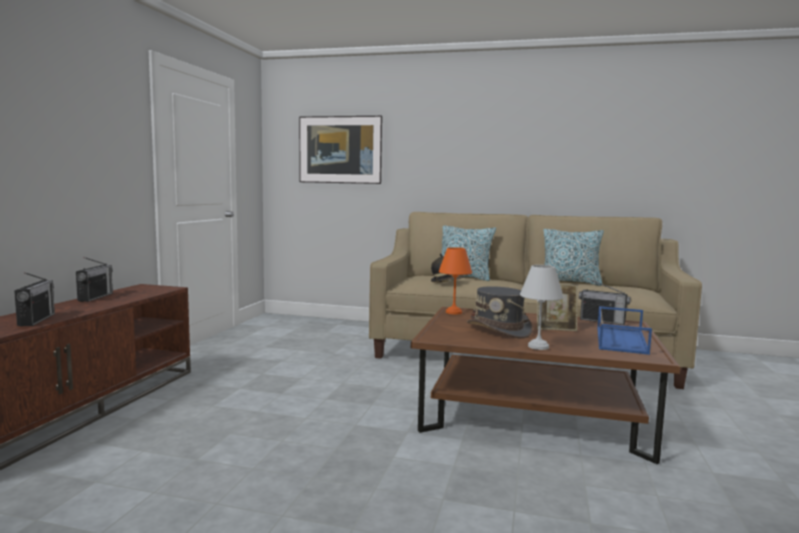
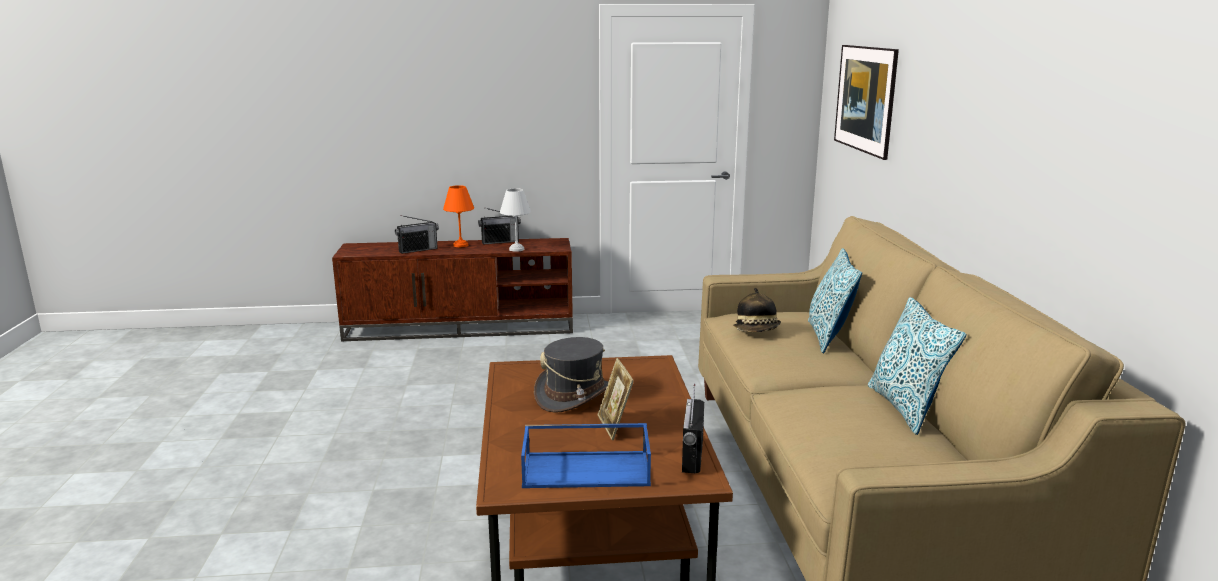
camera: 70 degrees right, 10 degrees up
orange table lamp [439,247,472,314] -> orange table lamp moved to [443,185,474,247]
white table lamp [520,265,564,350] -> white table lamp moved to [500,188,531,252]

